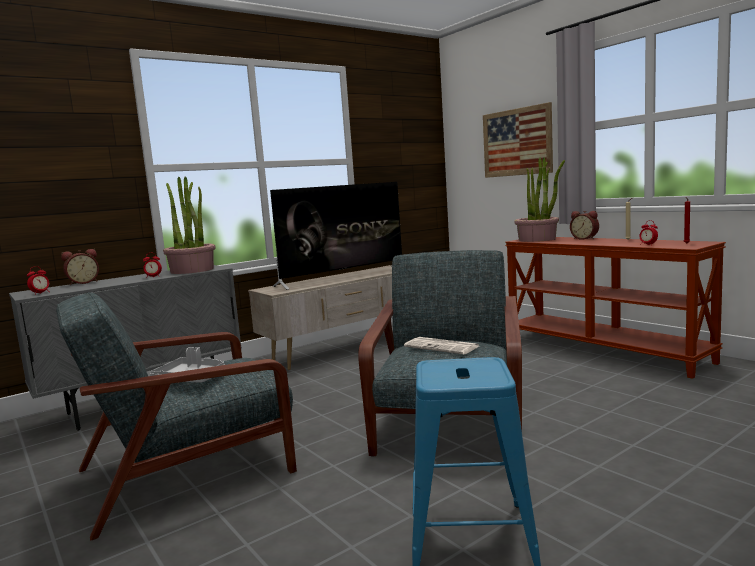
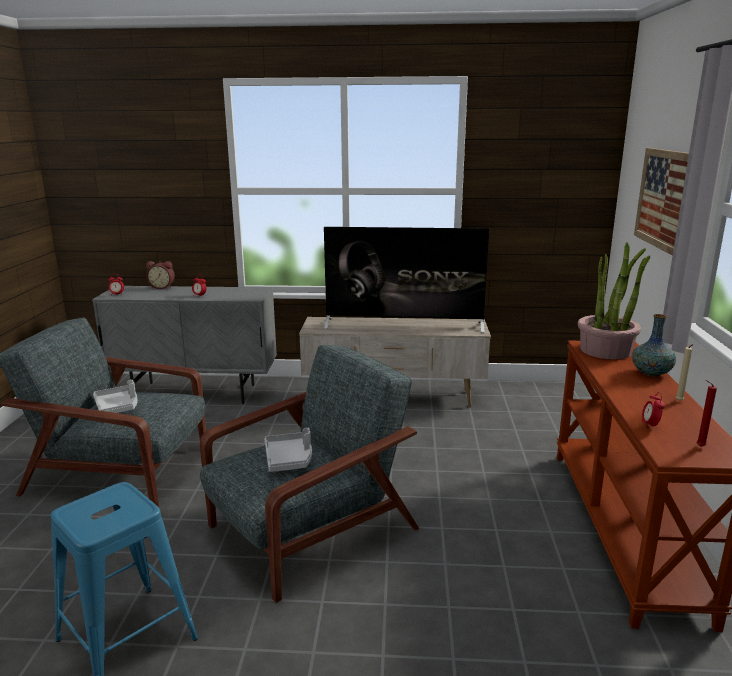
camera: 40 degrees right, 10 degrees up
potted plant [163,176,215,274] -> none
newspaper [404,337,479,355] -> grey tray [264,428,312,472]
alarm clock [570,211,599,240] -> vase [632,314,676,377]

